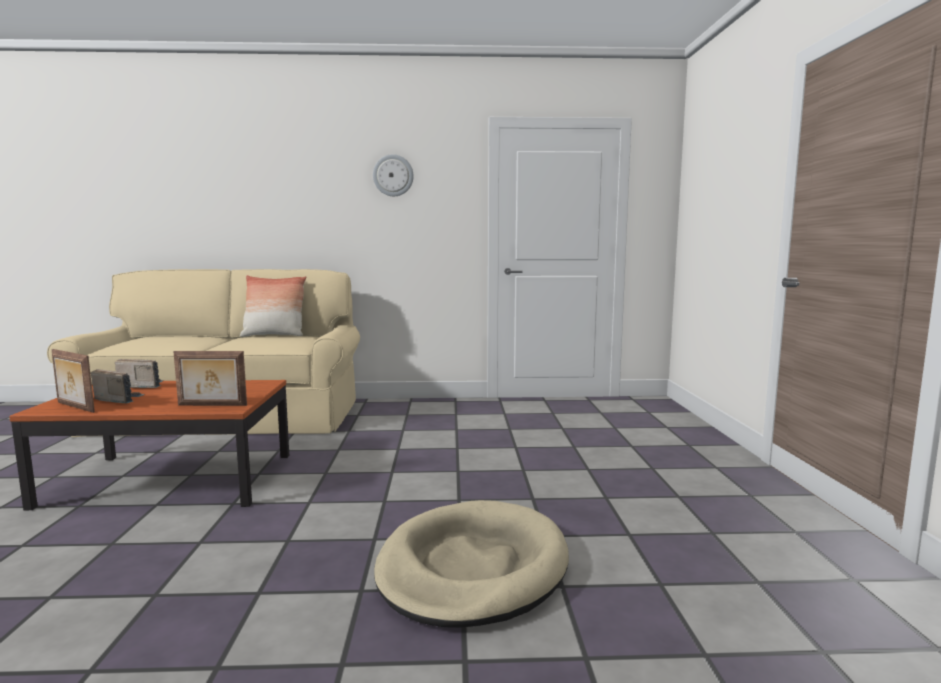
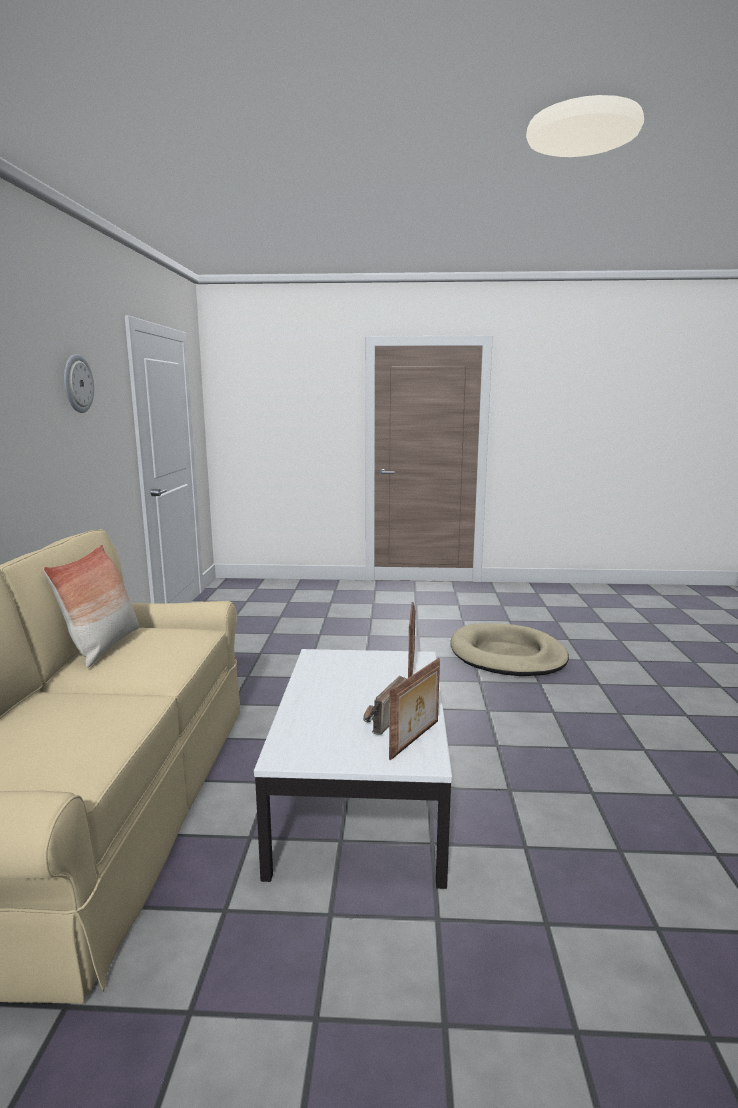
camera: 85 degrees left, 5 degrees up
brown coffee table [9,380,289,510] -> white coffee table [254,649,452,889]
radio [115,359,164,388] -> none

